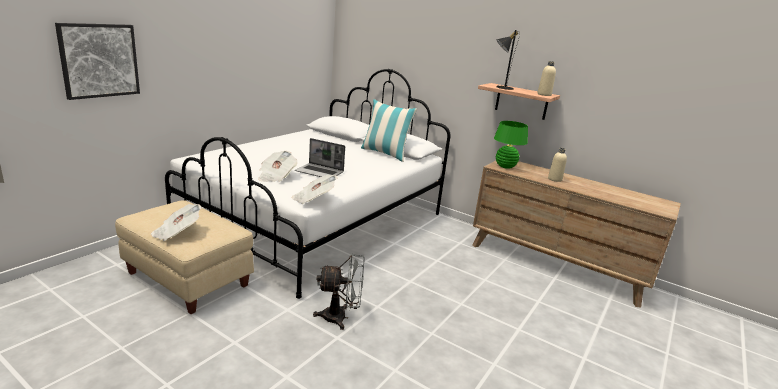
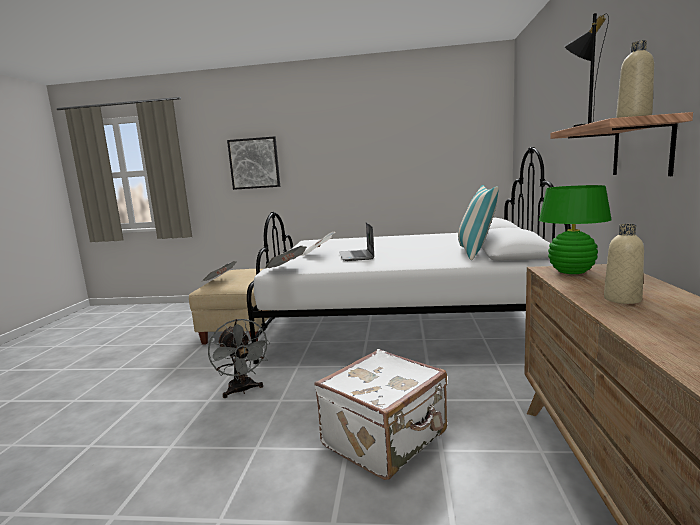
camera: 65 degrees right, 10 degrees down
none -> white suitcase [314,349,447,480]

